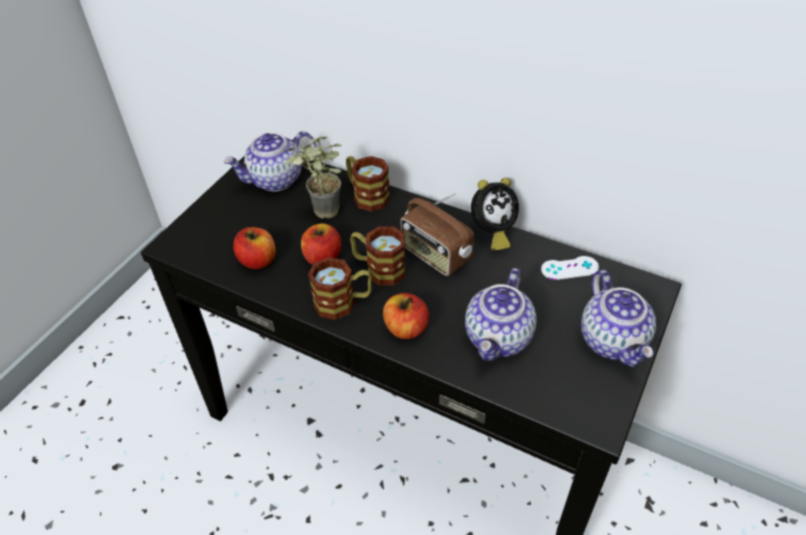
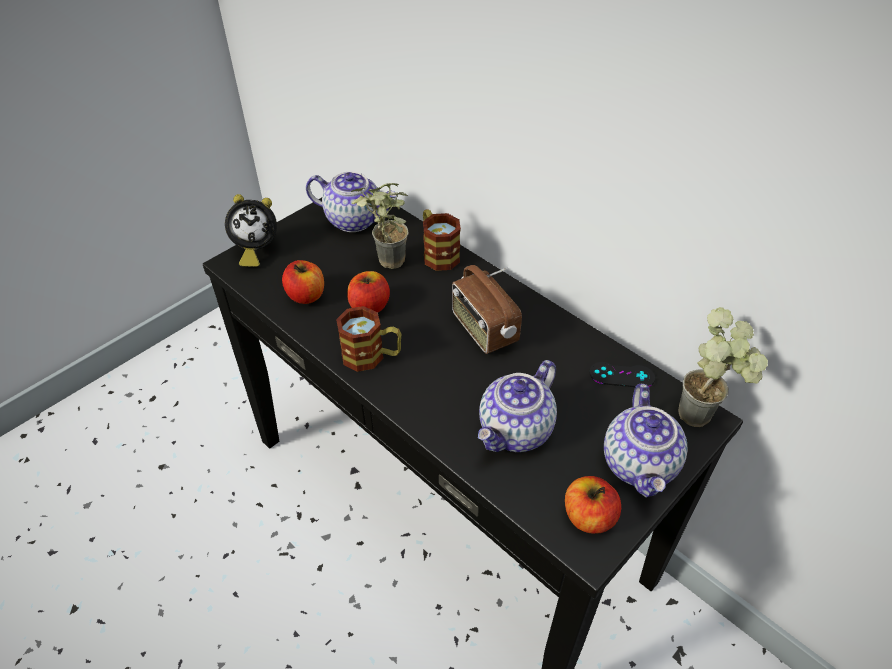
camera: 15 degrees right, 0 degrees up
teapot [223,131,316,191] -> teapot turned 150 degrees counterclockwise [306,171,397,232]
mug [350,227,406,285] -> none
apple [383,293,429,339] -> apple moved to [565,476,621,534]
alarm clock [471,178,519,251] -> alarm clock moved to [225,194,277,267]
white game controller [541,256,599,280] -> black game controller [589,362,655,387]
none -> potted plant [678,307,768,427]

